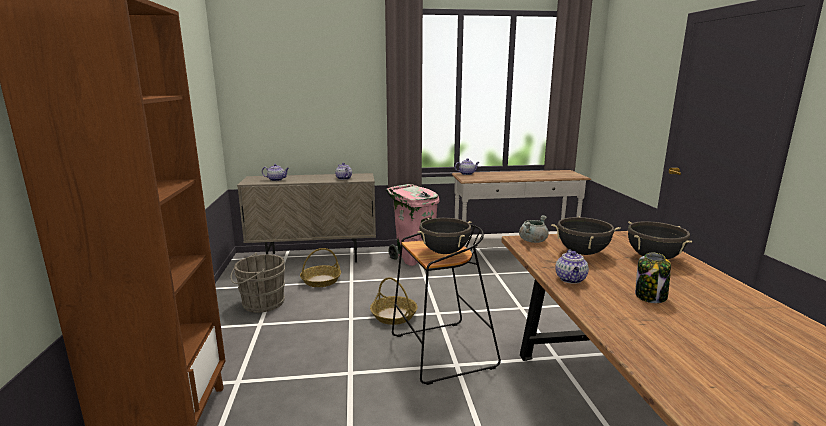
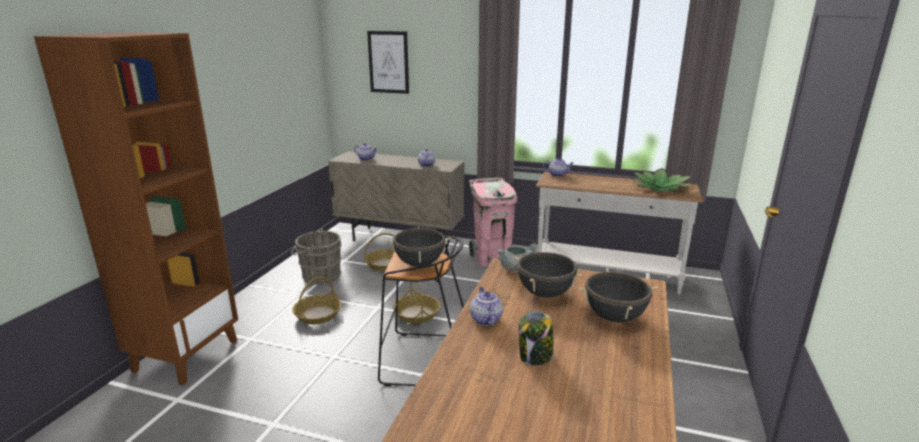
camera: 25 degrees right, 5 degrees up
teapot [555,249,589,284] -> teapot turned 135 degrees clockwise [470,287,503,326]
none -> basket [292,277,341,324]
none -> picture [367,31,409,94]
none -> potted plant [630,168,693,192]

